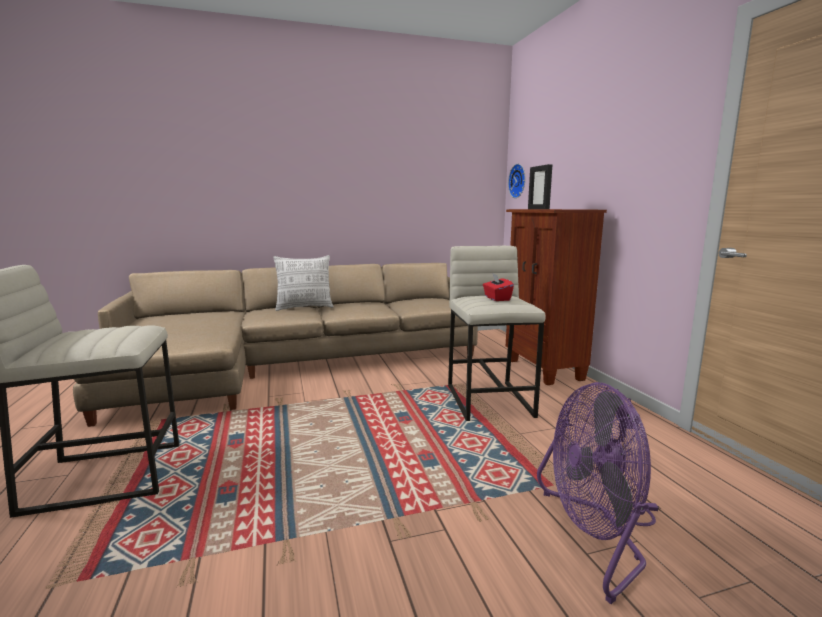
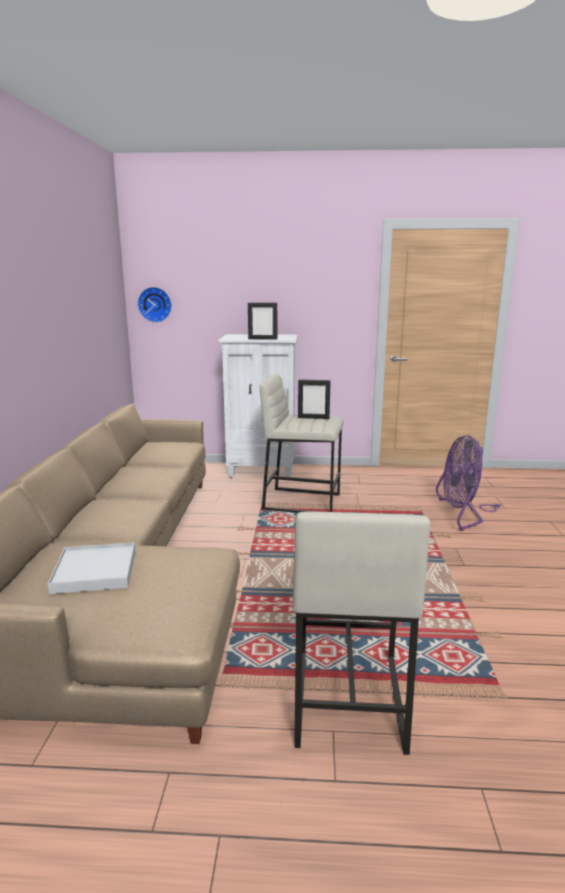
camera: 70 degrees left, 5 degrees up
pillow [273,255,333,311] -> none
red tissue box [483,274,514,301] -> picture frame [298,379,331,419]
brown cabinet [506,209,607,385] -> white cabinet [219,334,298,477]
purple fan [537,382,660,604] -> purple fan turned 75 degrees clockwise [436,435,501,531]
none -> white tray [48,542,136,594]

